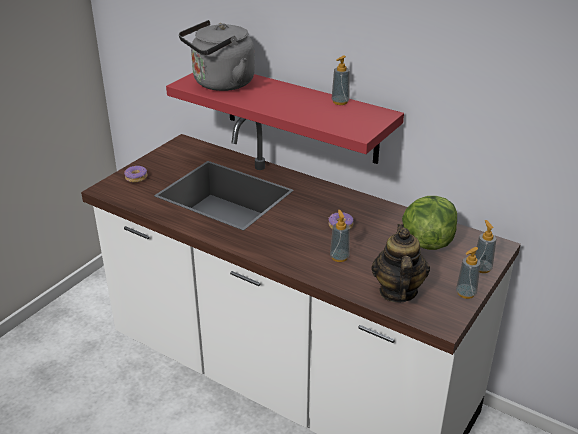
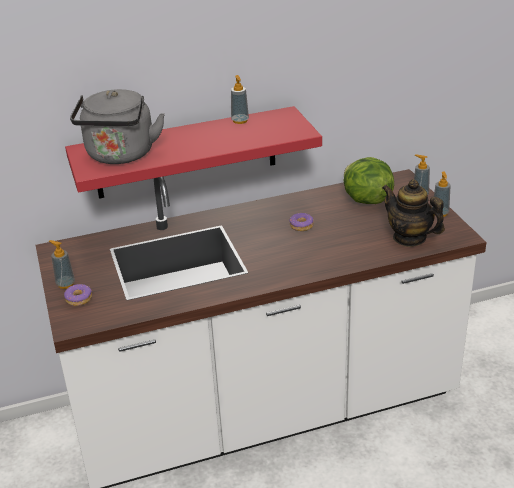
camera: 50 degrees left, 0 degrees up
soap dispenser [330,210,350,262] -> soap dispenser moved to [49,240,75,289]

